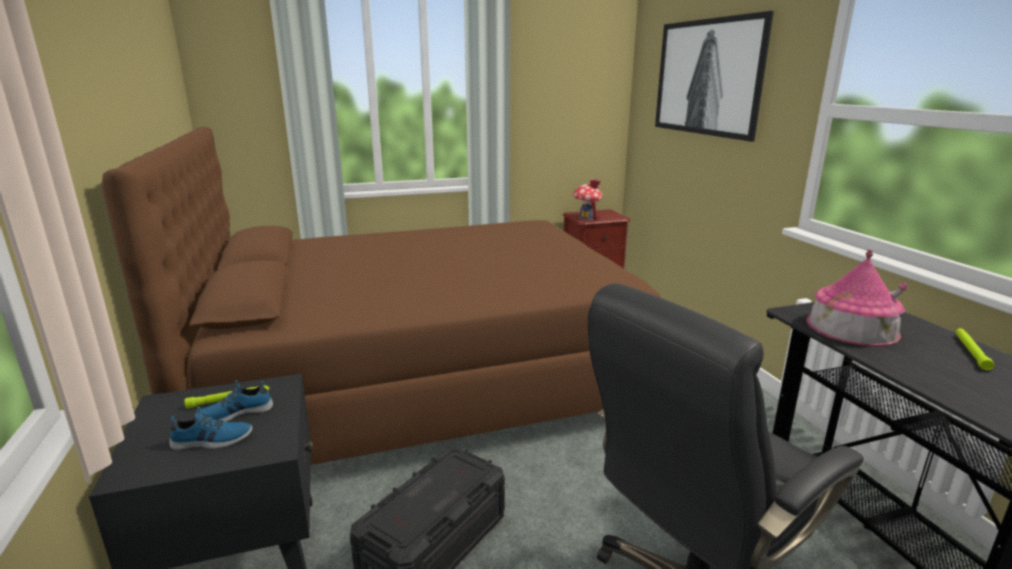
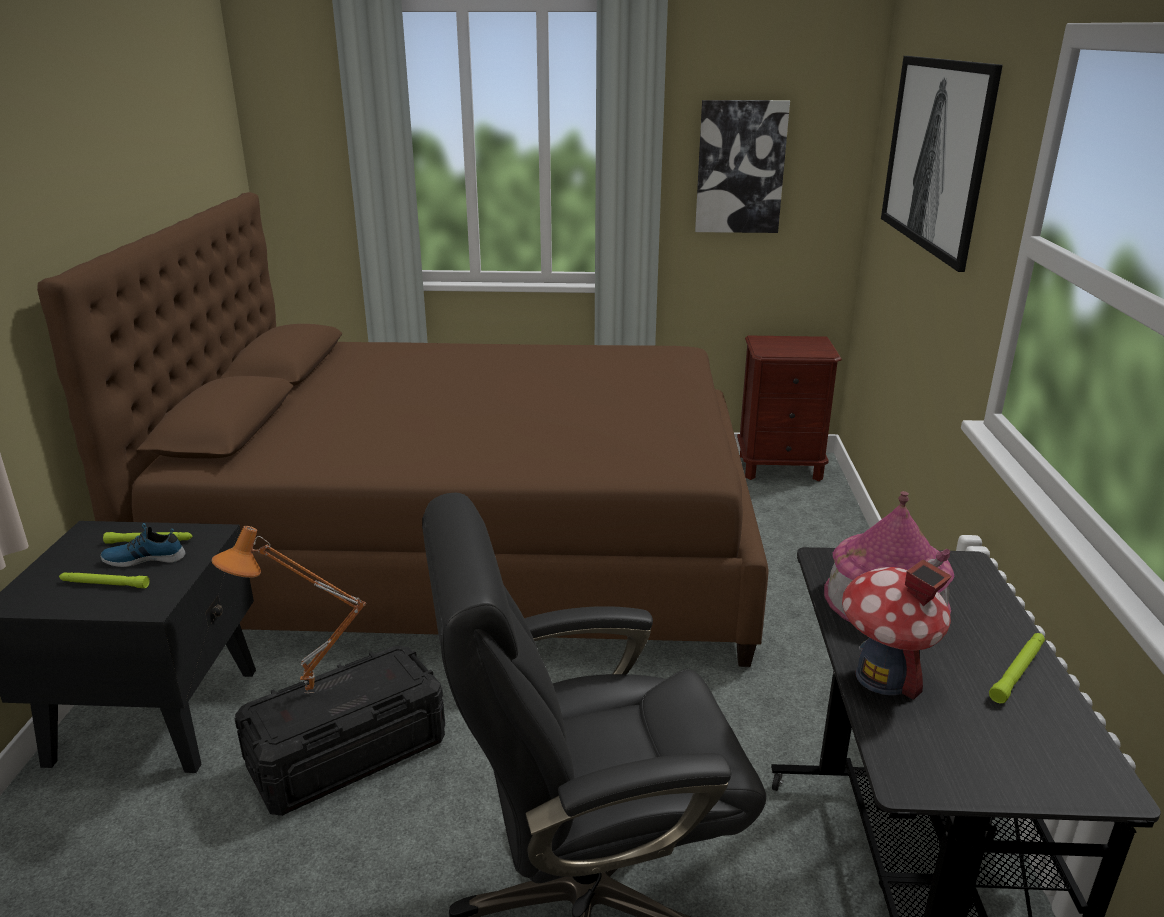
camera: 20 degrees right, 5 degrees up
shoe [169,407,253,450] -> green flashlight [59,572,150,588]
toy house [573,179,602,220] -> toy house moved to [842,559,952,700]
none -> orange table lamp [211,526,366,694]
none -> picture [695,100,790,233]

